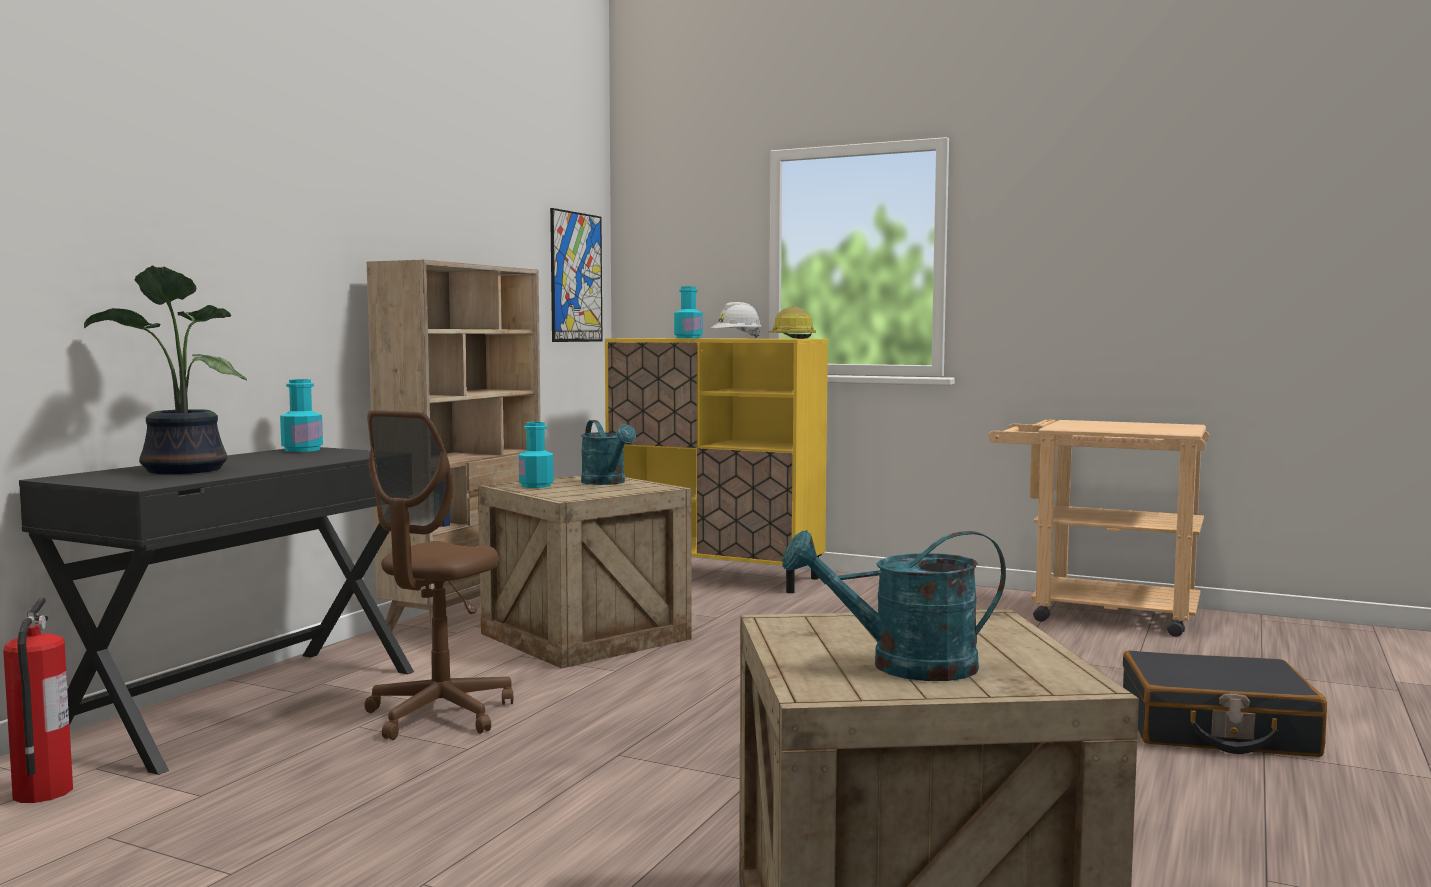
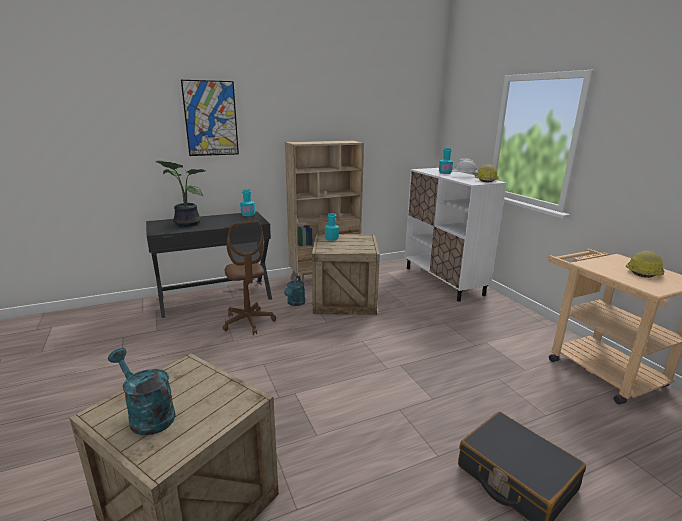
camera: 40 degrees right, 15 degrees up
fire extinguisher [3,597,73,803] -> none
brown office chair [365,410,513,740] -> brown office chair turned 90 degrees counterclockwise [223,221,276,335]
picture [550,208,602,342] -> picture moved to [181,80,239,156]
turquoise watering can [581,420,636,485] -> turquoise watering can moved to [284,276,305,306]
yellow cabinet [605,338,828,593] -> white cabinet [405,168,507,302]
none -> hard hat [626,250,665,278]

